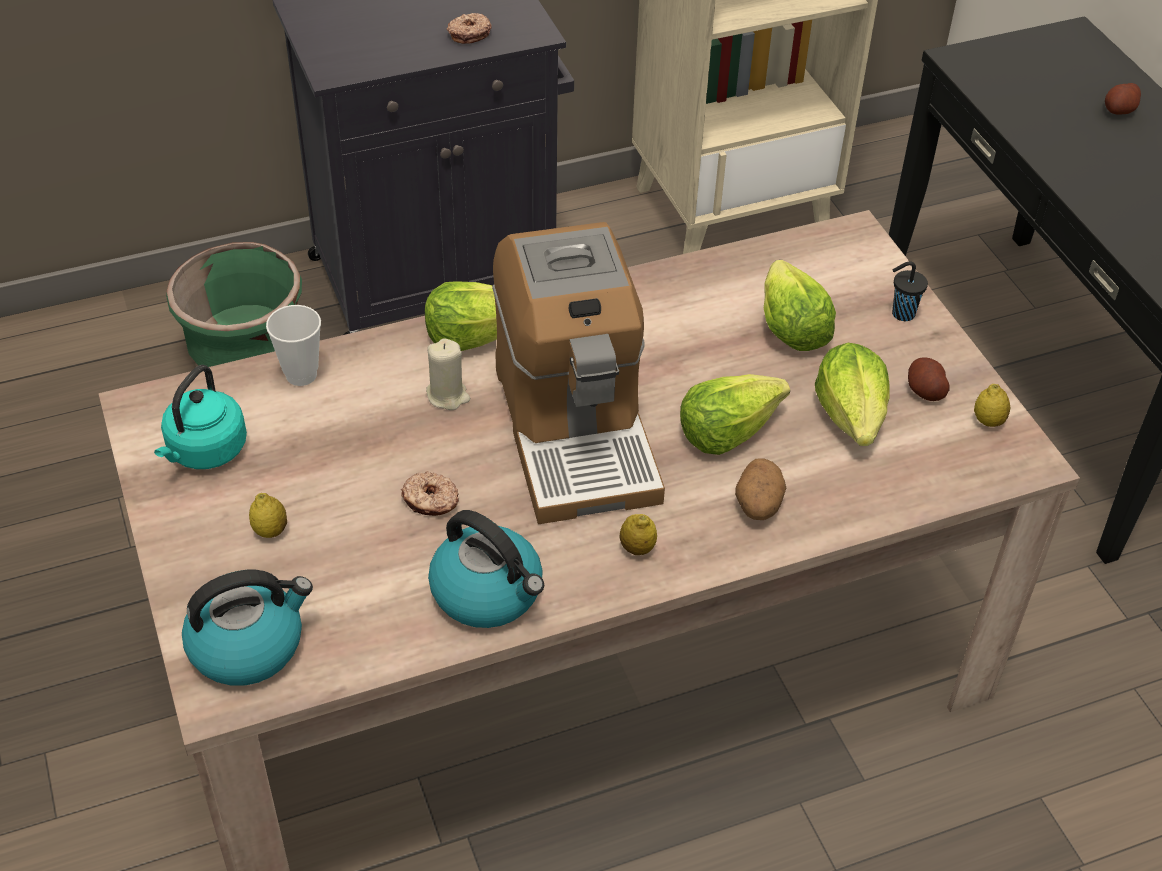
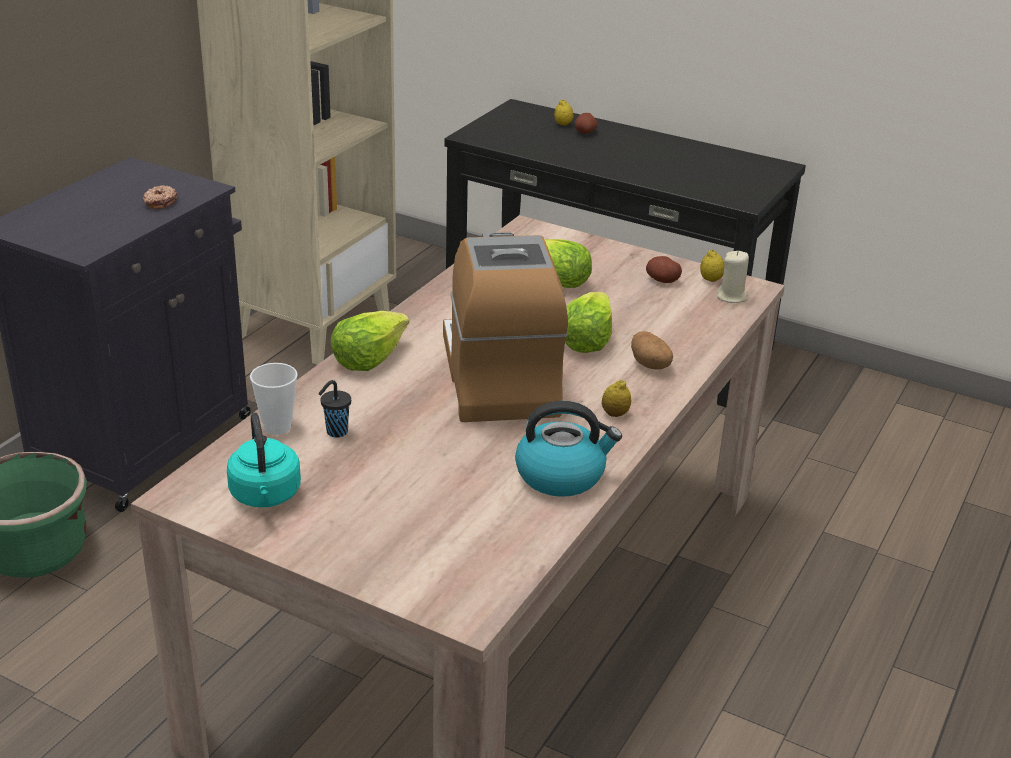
camera: 40 degrees left, 15 degrees down
kettle [182,570,313,686] -> none
lemon [249,493,287,538] -> lemon moved to [554,100,573,126]
donut [401,471,459,516] -> none
beige candle [426,338,470,410] -> beige candle moved to [717,251,749,303]
coffee machine [492,222,665,524] -> coffee machine turned 135 degrees counterclockwise [443,232,568,422]
lettuce [815,343,890,446] -> none
black cup [892,262,928,321] -> black cup moved to [318,380,351,438]

